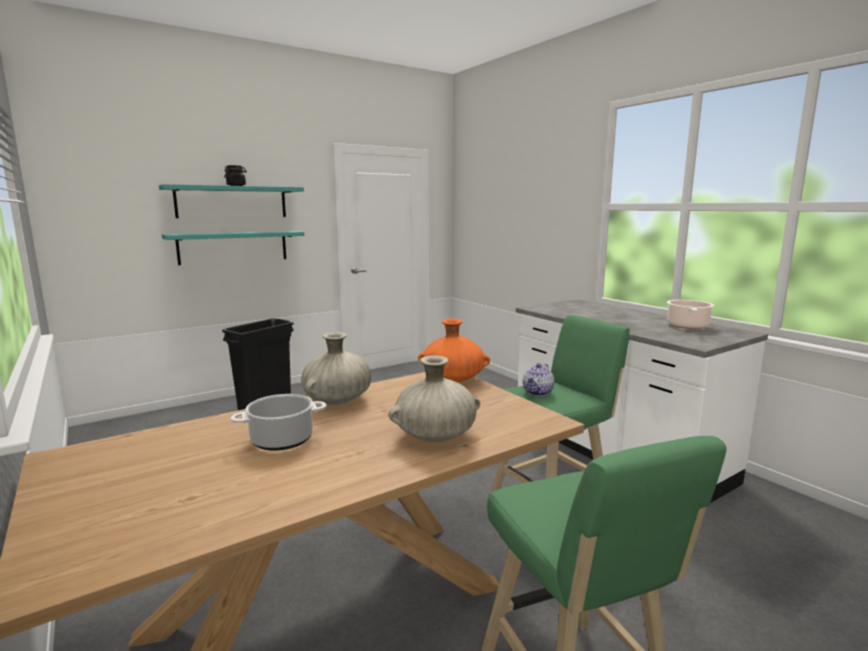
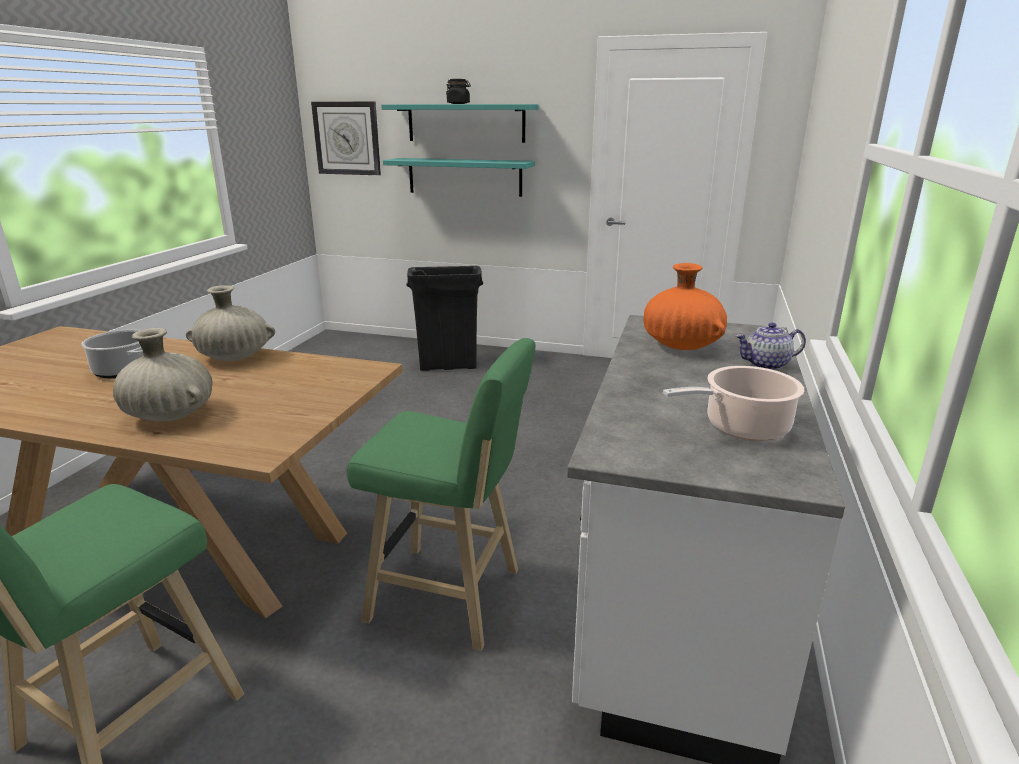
camera: 50 degrees right, 10 degrees up
orange vase [418,318,490,382] -> orange vase moved to [643,263,727,350]
teapot [523,363,554,396] -> teapot moved to [735,322,806,370]
none -> wall clock [311,101,381,175]

